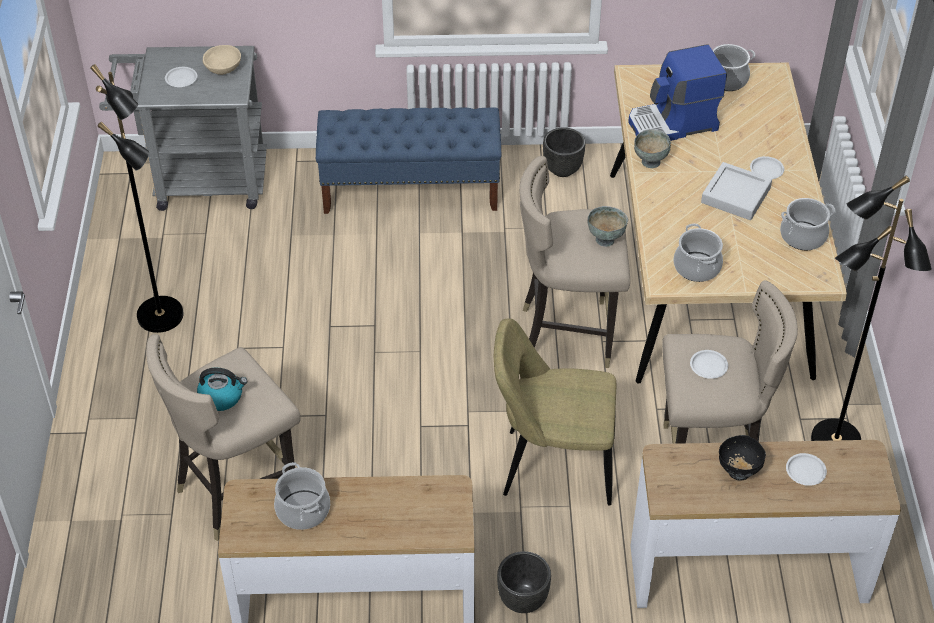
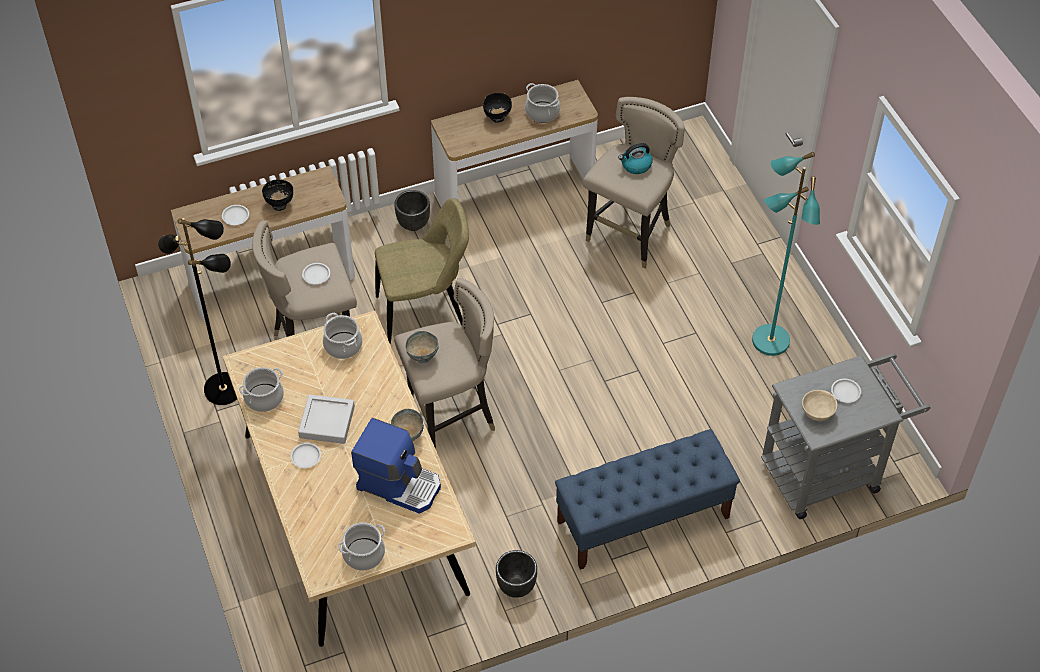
camera: 160 degrees right, 5 degrees up
black floor lamp [90,64,184,333] -> turquoise floor lamp [752,152,820,356]
coffee machine [628,44,727,141] -> coffee machine turned 60 degrees clockwise [351,418,441,514]
none -> black bowl [483,93,512,123]

